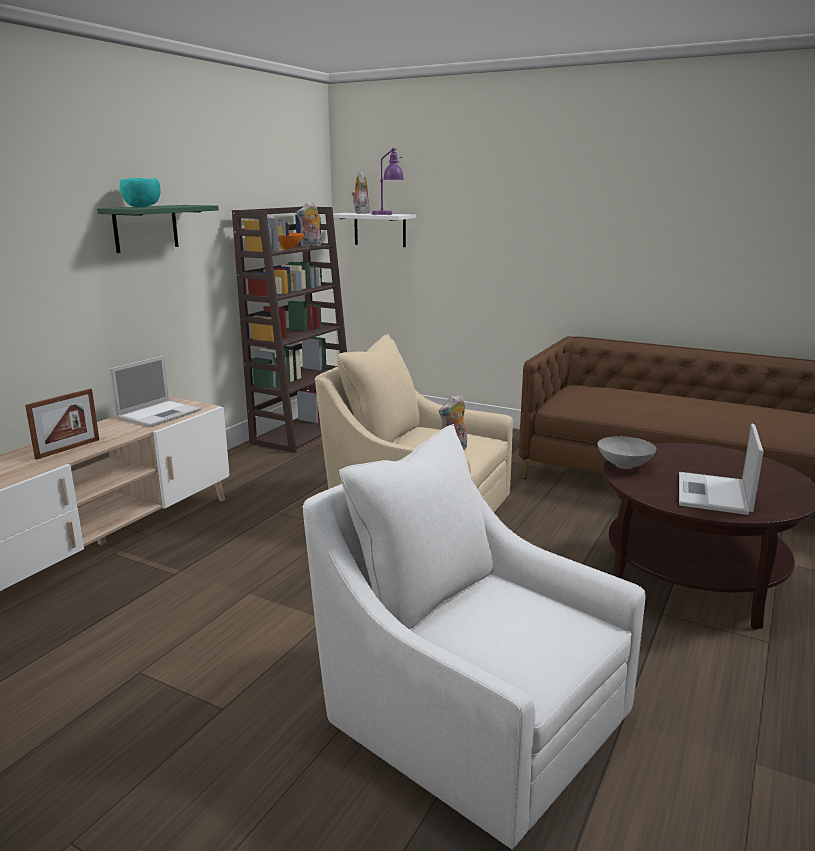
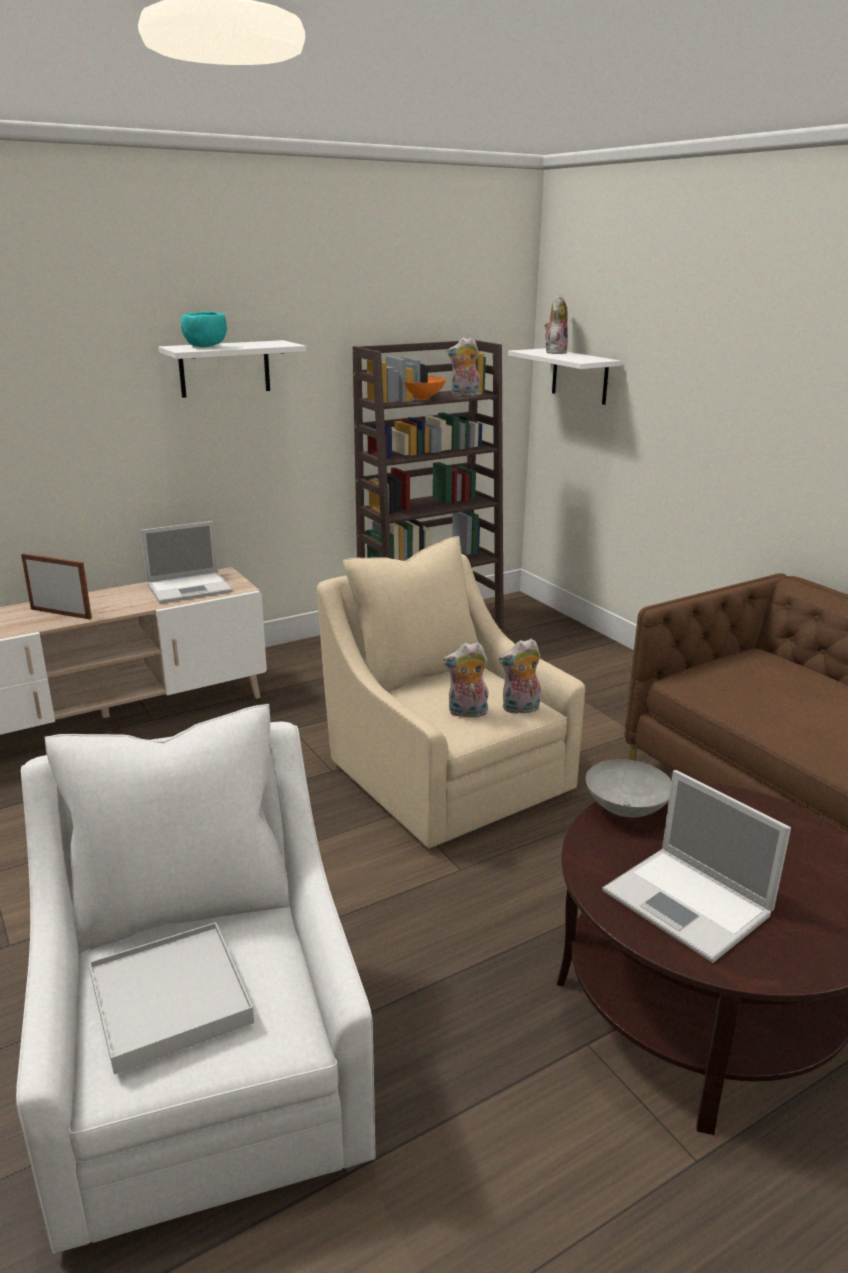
camera: 30 degrees right, 5 degrees up
picture frame [25,389,99,460] -> picture frame turned 135 degrees counterclockwise [21,553,92,619]
green shelf [97,205,219,253] -> white shelf [158,340,306,398]
purple table lamp [372,148,404,215] -> none
laptop [679,423,764,515] -> laptop turned 90 degrees counterclockwise [603,770,791,963]
none -> white tray [89,922,254,1074]
none -> plush toy [499,638,541,714]

